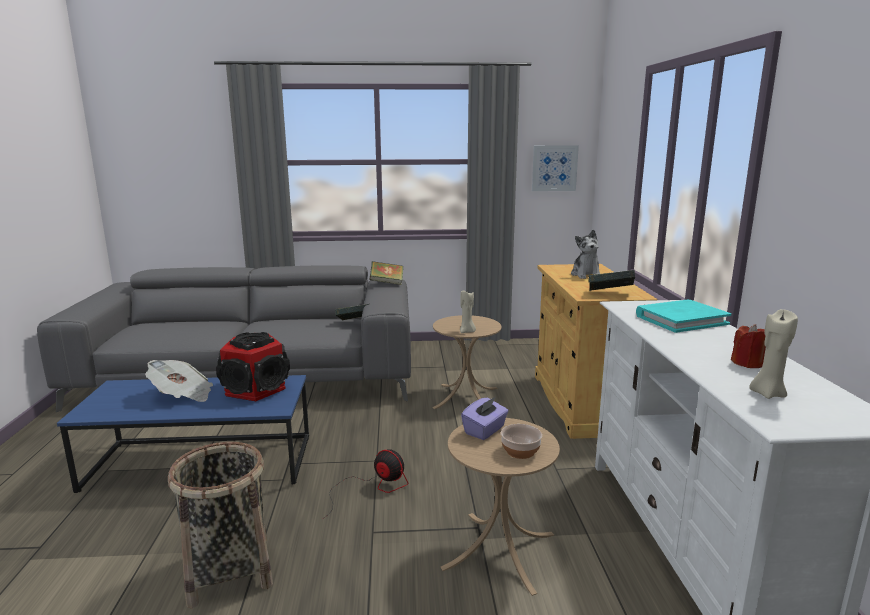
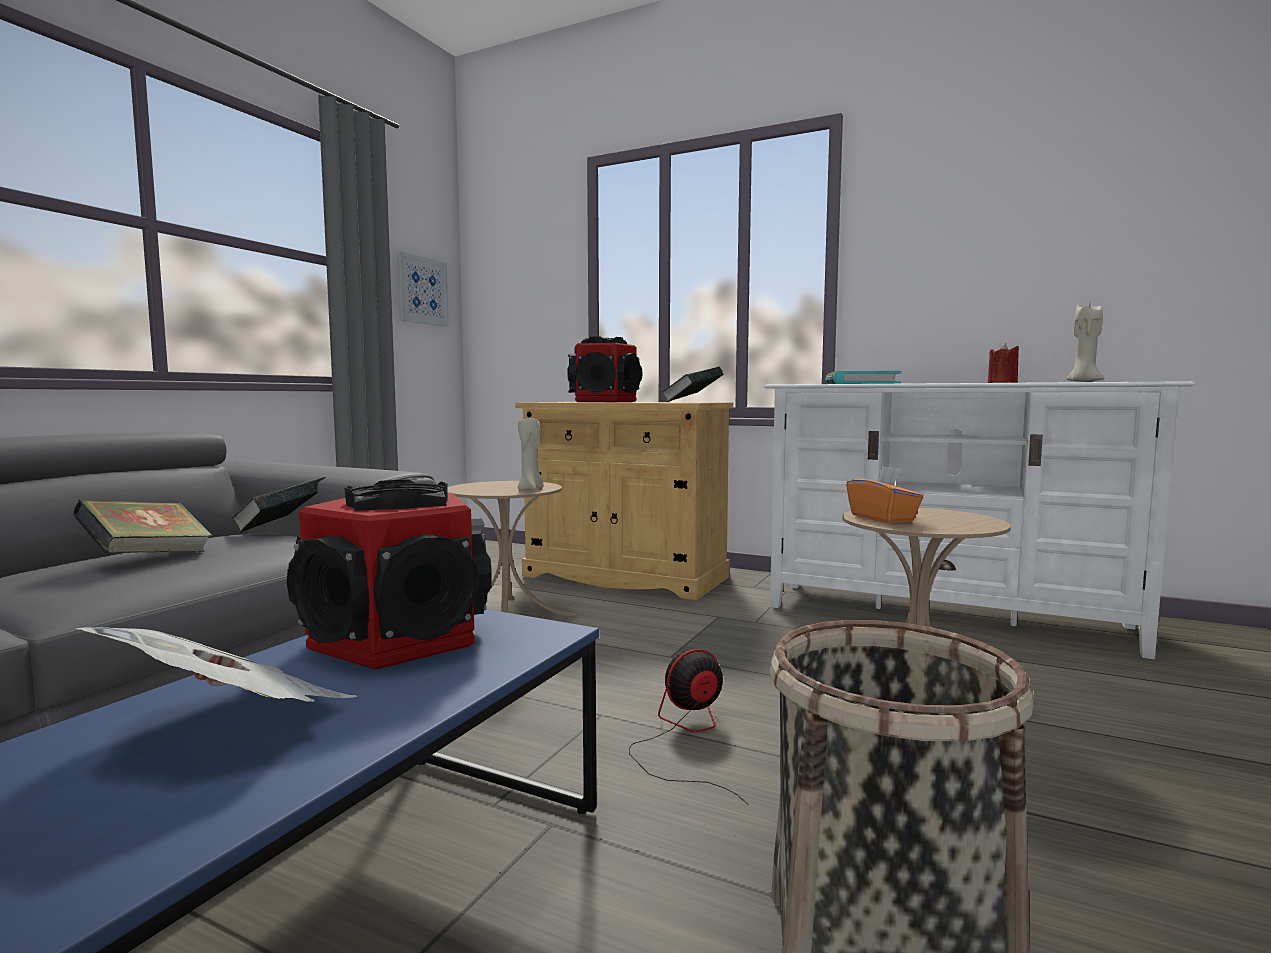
camera: 60 degrees left, 10 degrees down
book [369,261,403,285] -> book moved to [73,500,212,553]
purple tissue box [461,397,509,440] -> orange tissue box [846,466,924,523]
bowl [501,424,542,459] -> none
plush toy [571,229,601,279] -> speaker [568,336,643,402]

